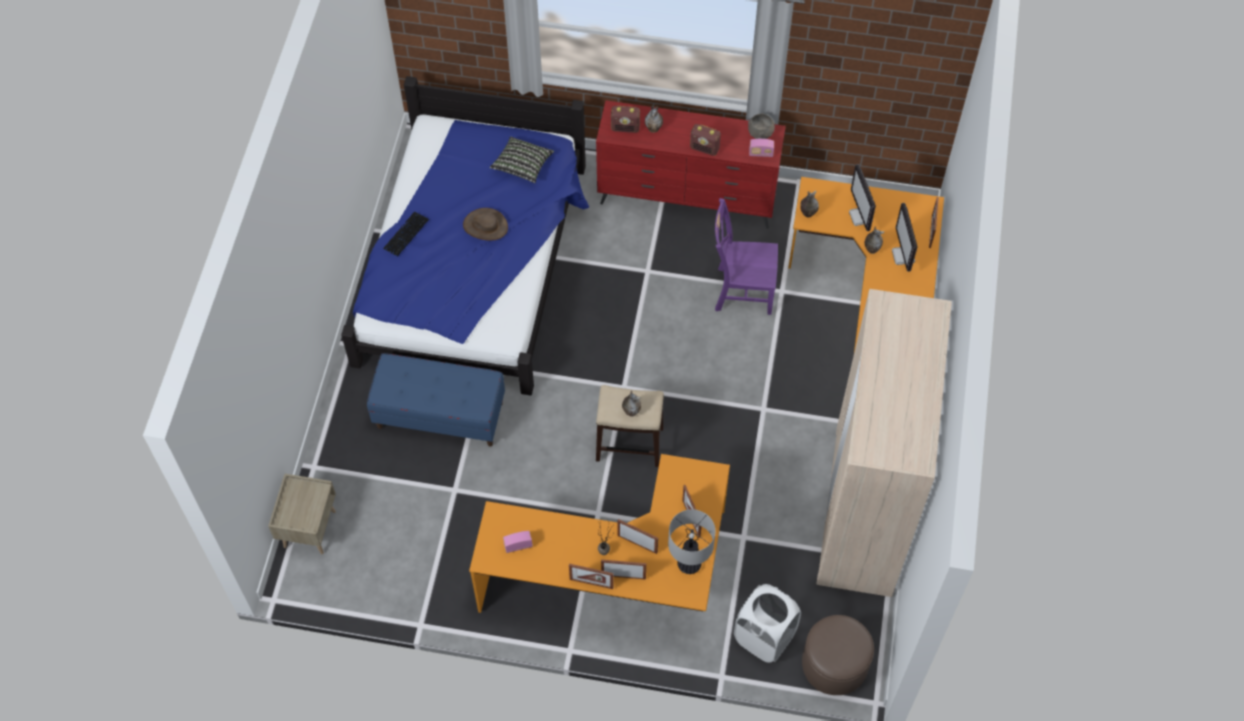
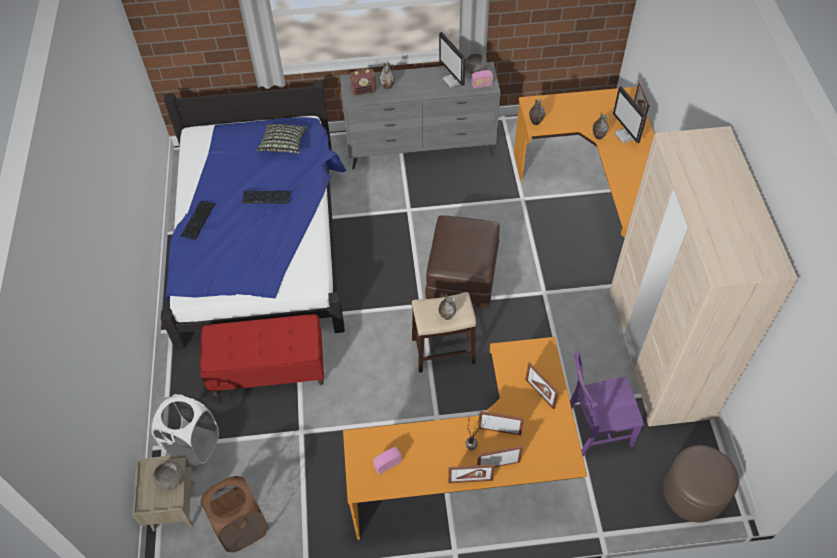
camera: 15 degrees left, 5 degrees down
blue bench [367,353,505,447] -> red bench [200,314,324,396]
brown hat [463,208,508,241] -> keyboard [242,190,291,204]
red dresser [596,100,786,229] -> grey dresser [340,62,501,170]
table lamp [668,509,715,574] -> none
radio [690,124,721,156] -> none
purple chair [715,198,778,315] -> purple chair moved to [570,351,644,456]
white laundry basket [734,584,801,663] -> white laundry basket moved to [151,394,219,466]
monitor [849,164,876,231] -> monitor moved to [439,32,466,88]
none -> grey bowl [152,460,183,491]
none -> brown laundry basket [200,476,269,552]
none -> brown ottoman [425,215,500,308]

